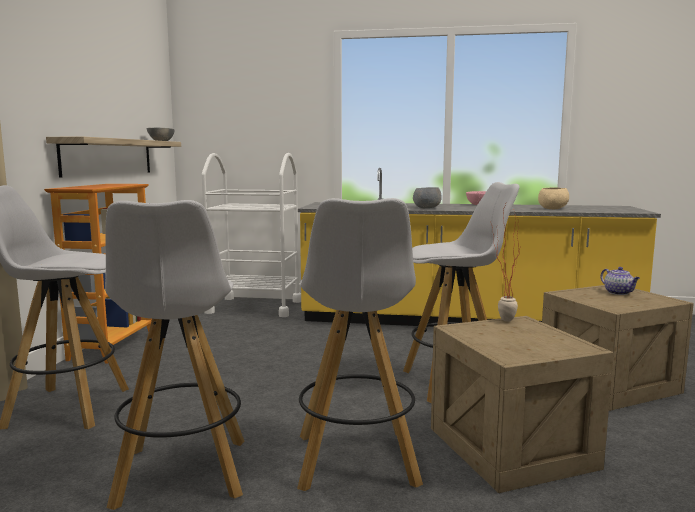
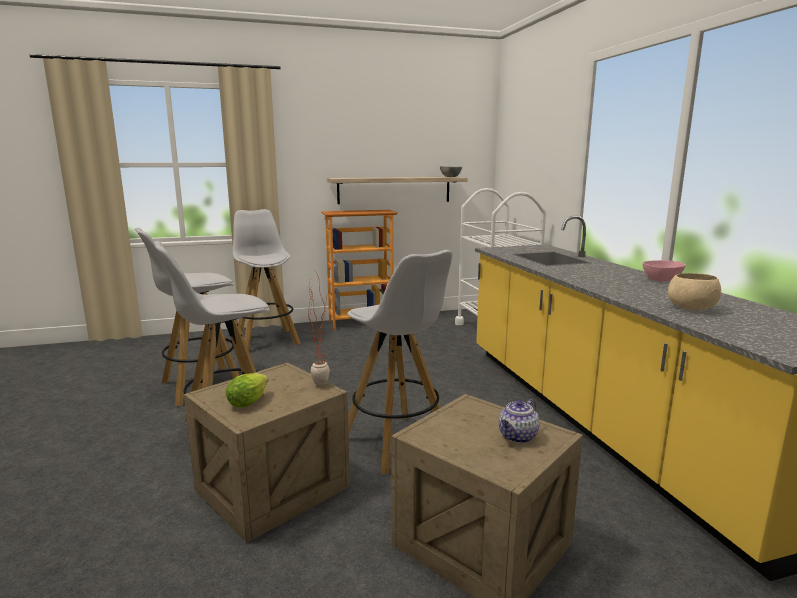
camera: 65 degrees right, 5 degrees up
grey bowl [413,187,442,208] -> none
none -> lettuce [226,373,268,408]

